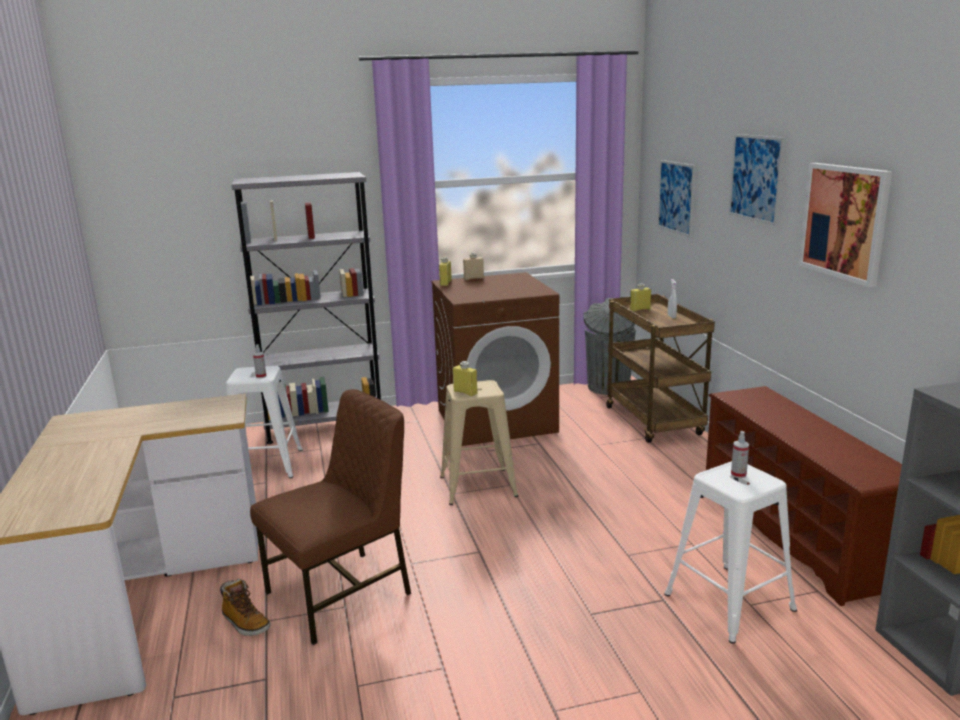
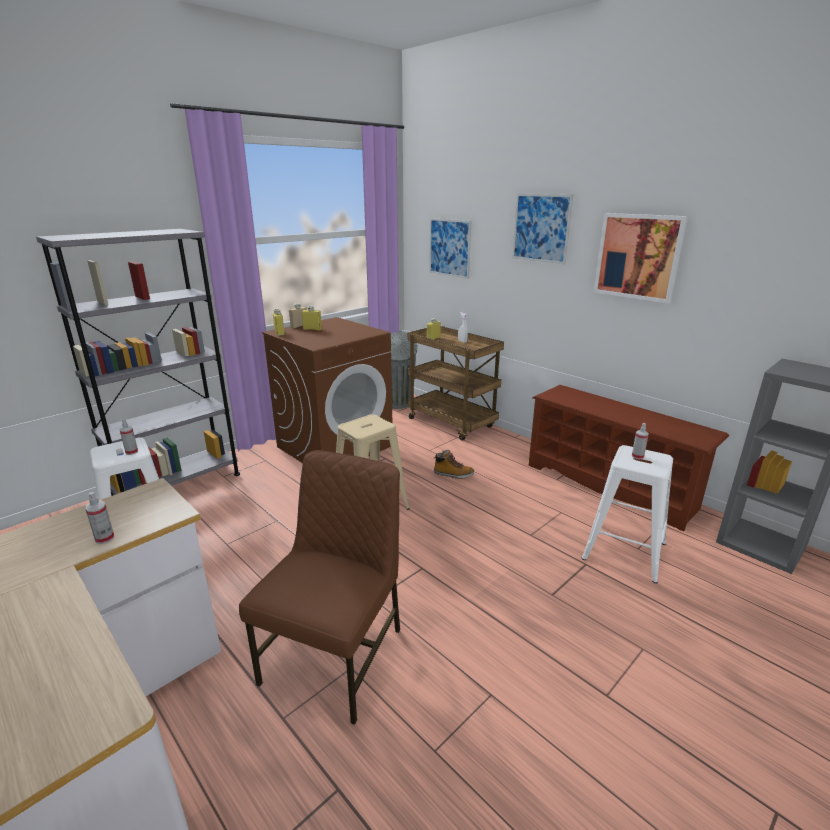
camera: 30 degrees left, 5 degrees up
boot [220,579,270,636] -> boot moved to [434,450,474,479]
yellow bottle [453,361,478,396] -> yellow bottle moved to [302,305,322,331]
none -> spray bottle [85,492,114,544]

